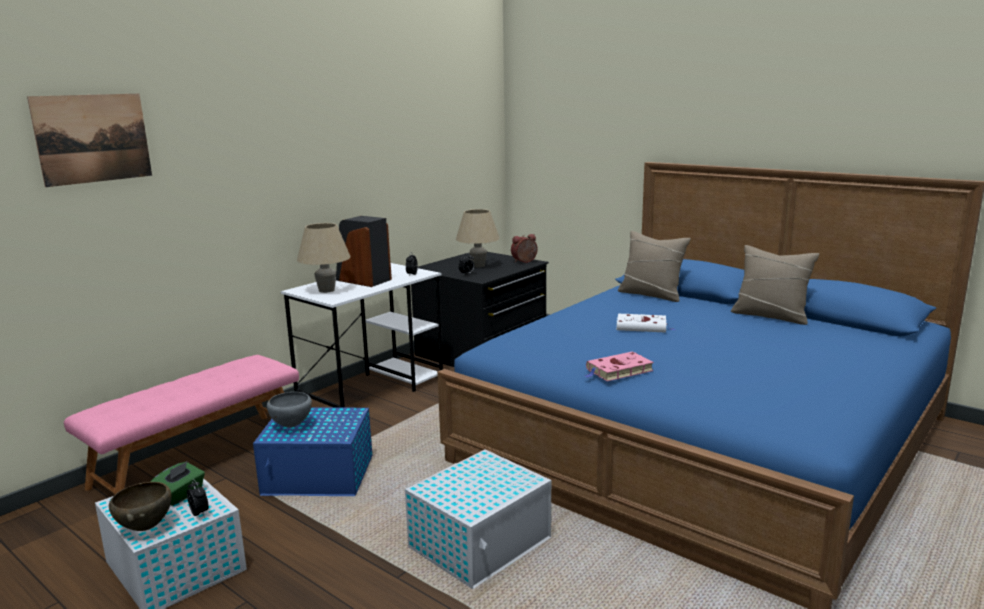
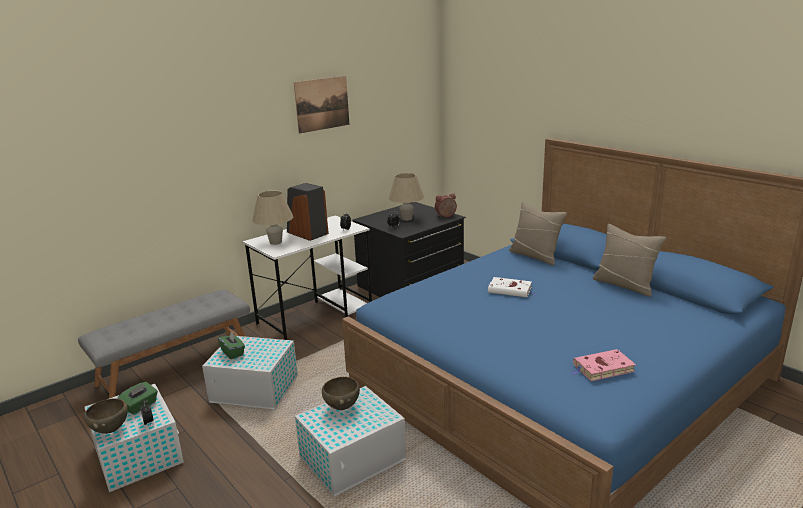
camera: 10 degrees right, 5 degrees up
picture [27,94,152,187] -> picture moved to [294,76,349,134]
pink bench [64,355,299,494] -> grey bench [78,289,250,398]
blue storage box [253,408,372,496] -> white storage box [202,336,298,409]
grey bowl [267,392,312,428] -> green tissue box [218,332,245,359]
pink book [585,351,654,381] -> pink book moved to [570,349,636,381]
none -> brown bowl [322,377,360,410]

